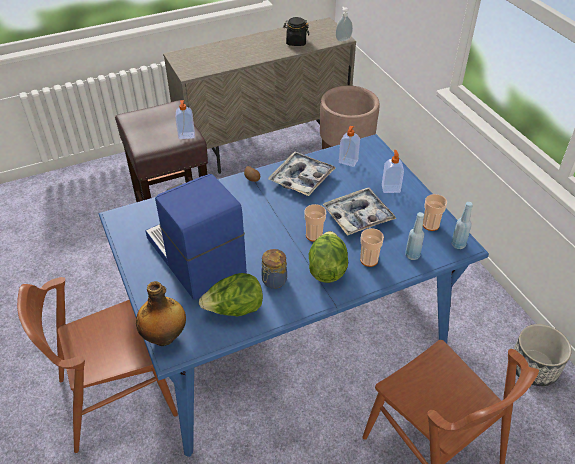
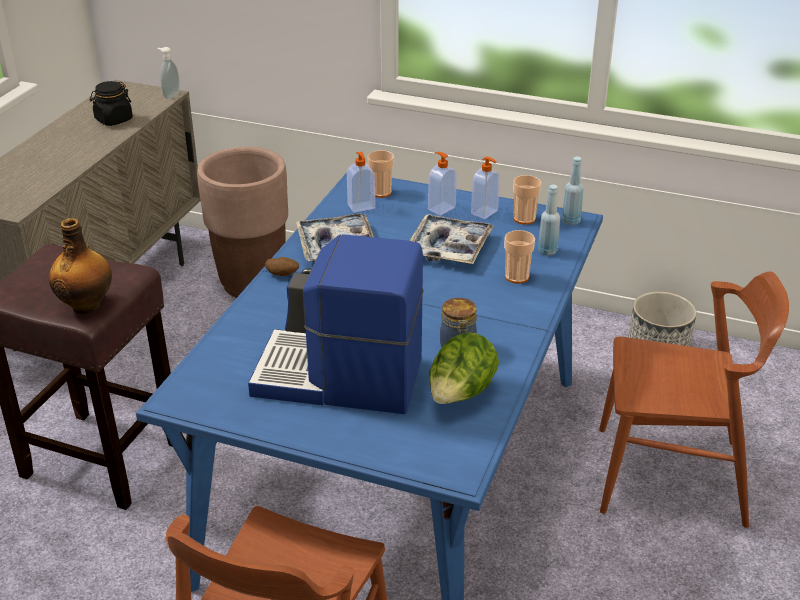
camera: 45 degrees left, 10 degrees down
bottle [136,281,186,346] -> bottle moved to [49,218,112,314]
soap dispenser [176,100,195,139] -> soap dispenser moved to [471,157,500,219]
cup [304,204,326,242] -> cup moved to [367,150,394,198]
lettuce [309,231,348,283] -> none

